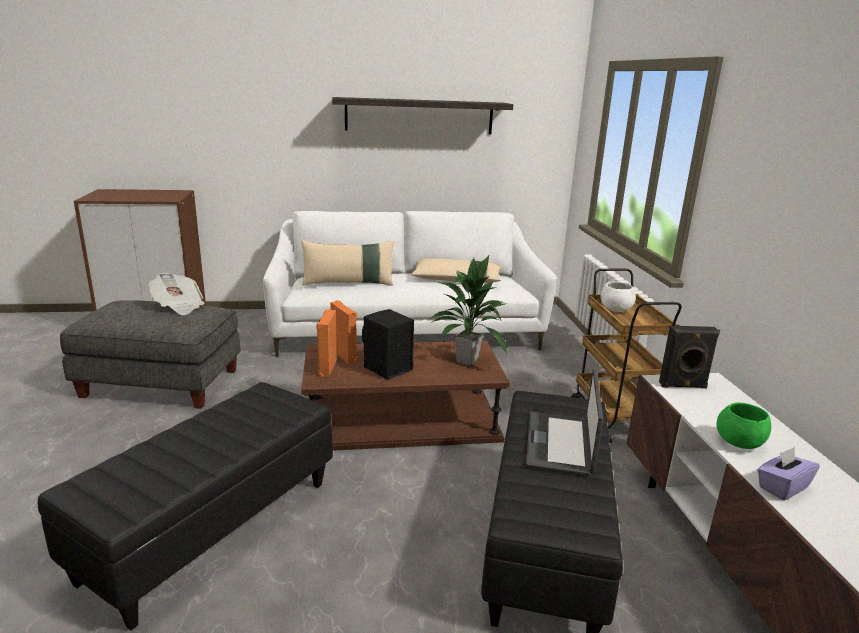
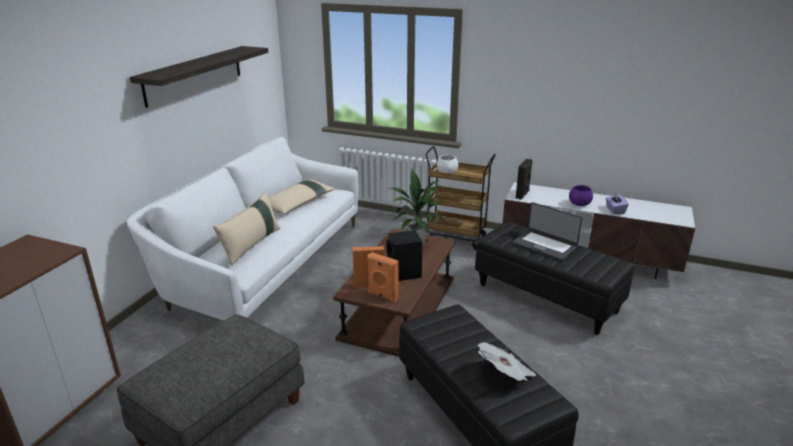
camera: 60 degrees left, 5 degrees up
newspaper [149,273,205,315] -> newspaper moved to [478,342,536,381]
green bowl [717,402,771,449] -> purple bowl [569,185,593,206]

